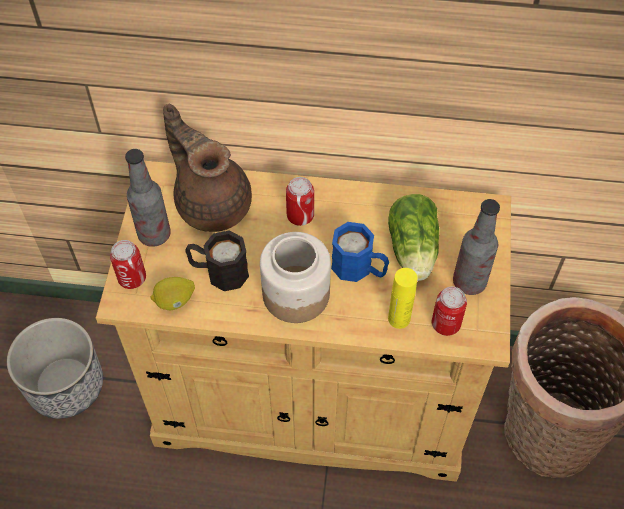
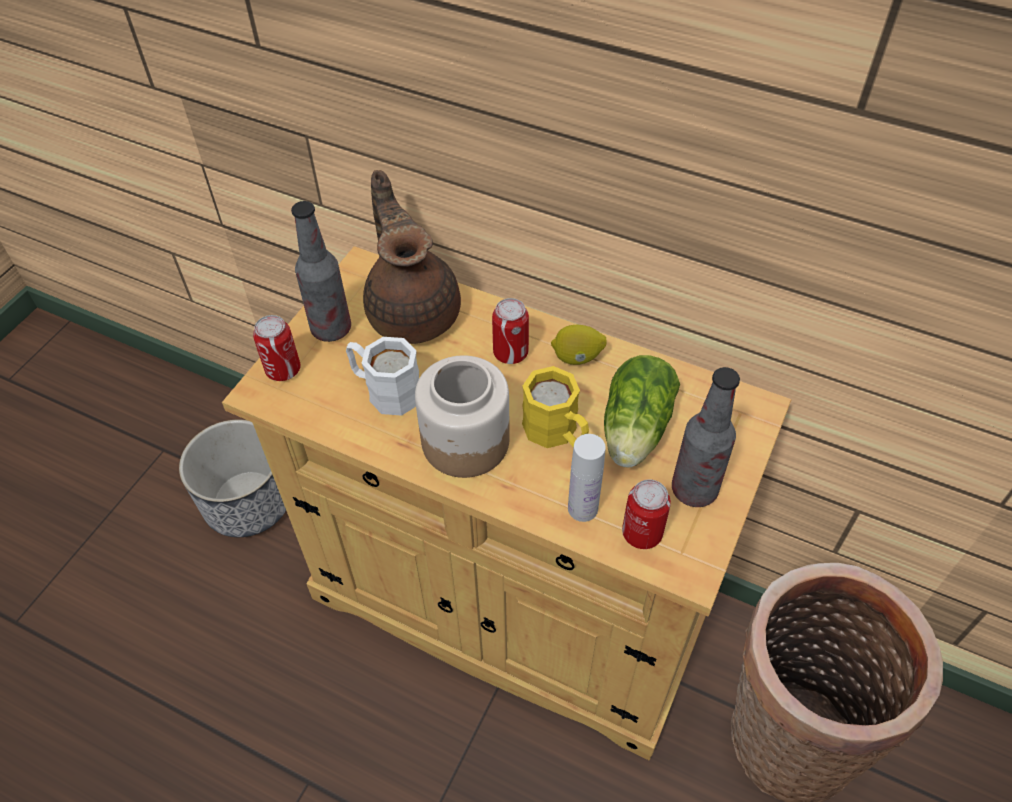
camera: 20 degrees right, 5 degrees down
lemon [150,277,195,310] -> lemon moved to [551,325,607,365]
black mug [186,231,249,291] -> white mug [346,337,419,416]
blue mug [331,222,389,282] -> yellow mug [522,366,589,448]
yellow bottle [388,268,417,329] -> white bottle [568,434,606,522]

